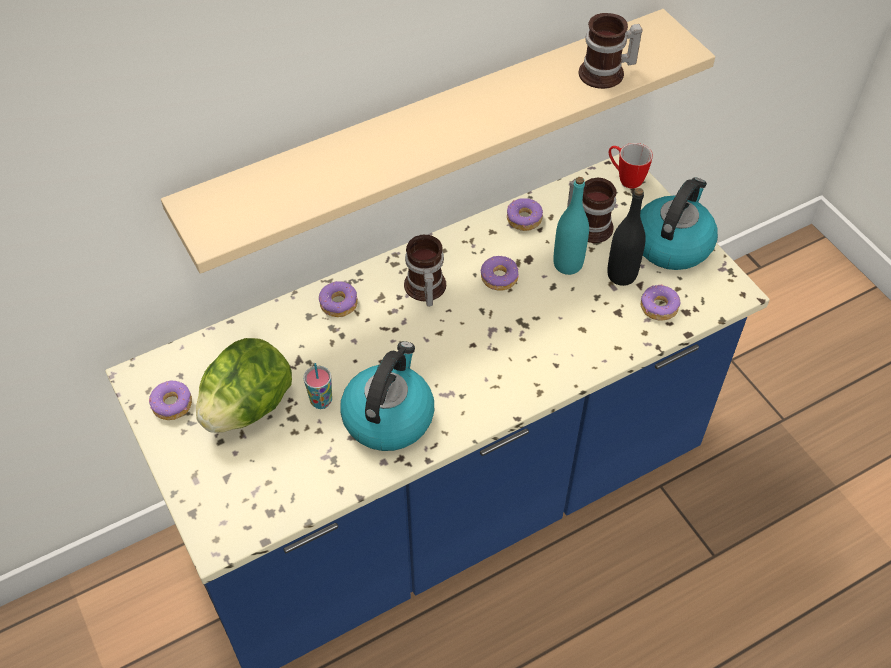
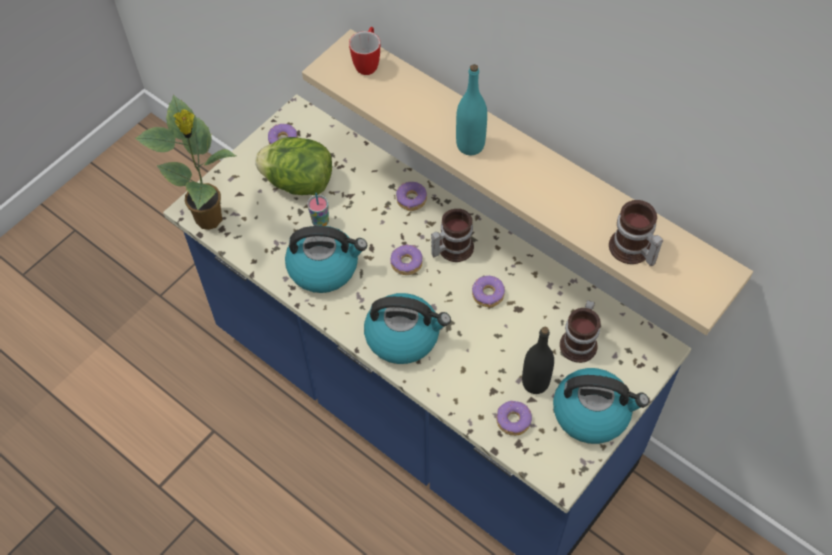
camera: 70 degrees right, 5 degrees up
donut [507,198,543,231] -> donut moved to [390,244,423,275]
turquoise bottle [553,177,589,275] -> turquoise bottle moved to [456,64,487,155]
mug [609,143,653,189] -> mug moved to [349,27,380,75]
none -> potted plant [134,95,237,230]
none -> kettle [364,293,451,364]

